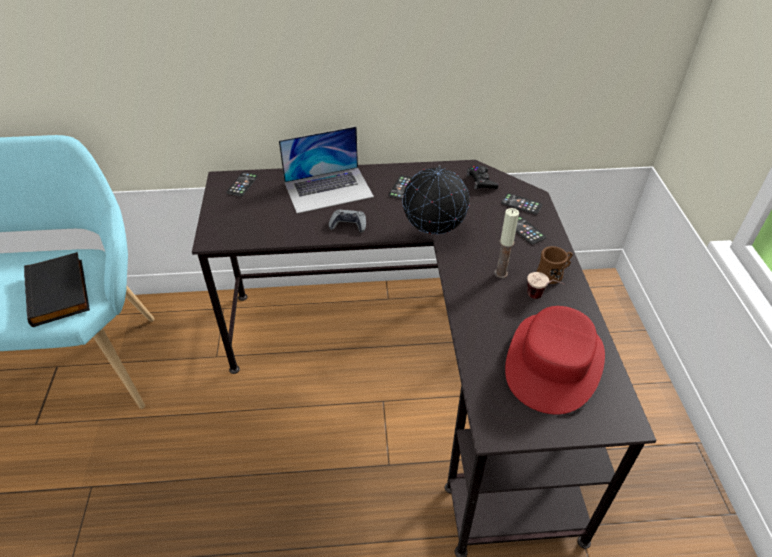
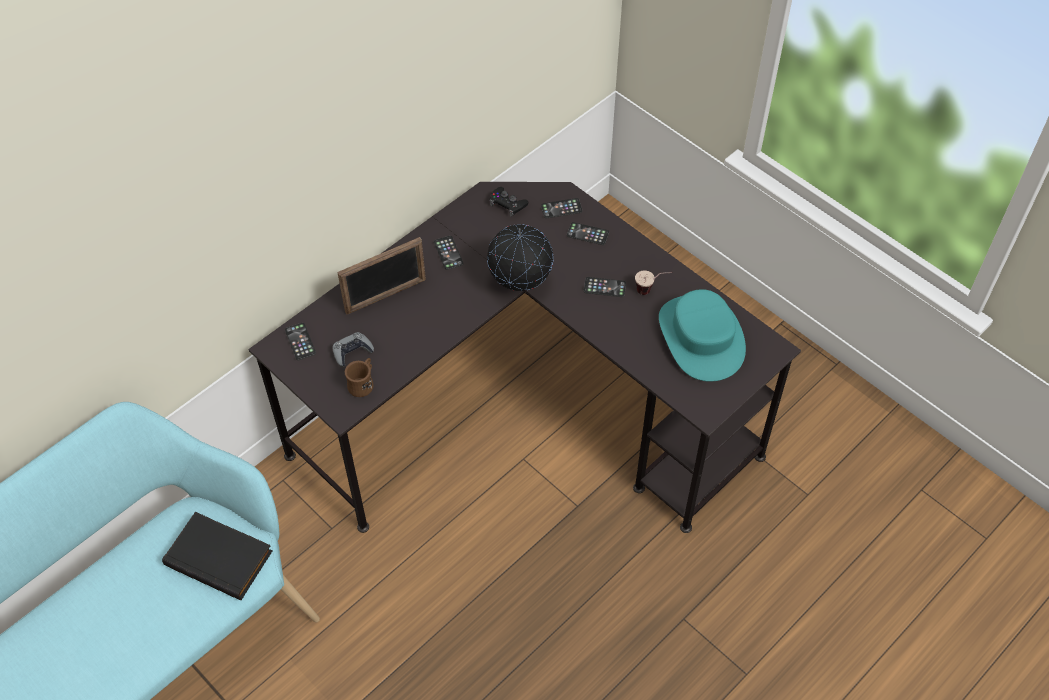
camera: 40 degrees left, 10 degrees up
laptop [279,126,374,214] -> picture frame [337,237,426,314]
grey game controller [329,209,366,233] -> grey game controller moved to [333,332,374,367]
candle [494,208,519,278] -> phone [584,277,626,297]
red hat [505,306,605,414] -> turquoise hat [659,289,746,382]
brown mug [537,246,573,284] -> brown mug moved to [345,358,374,397]

